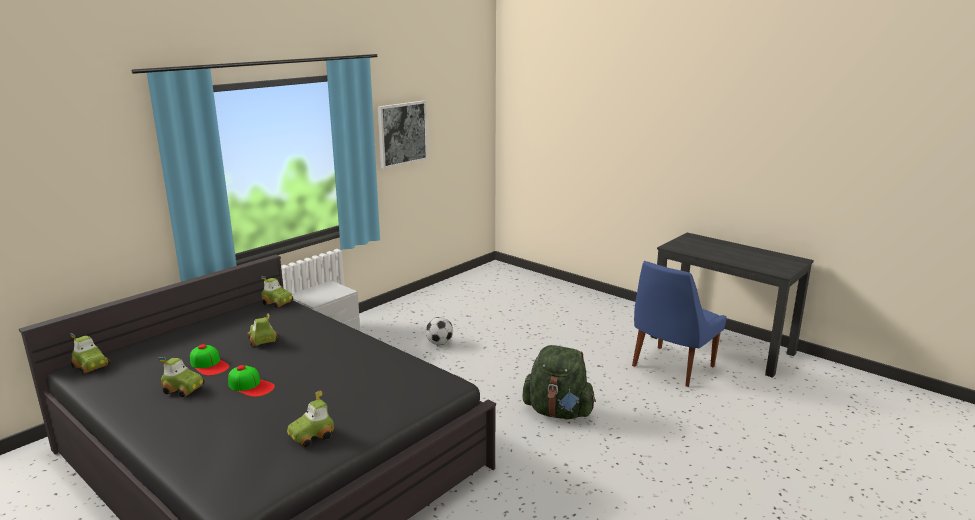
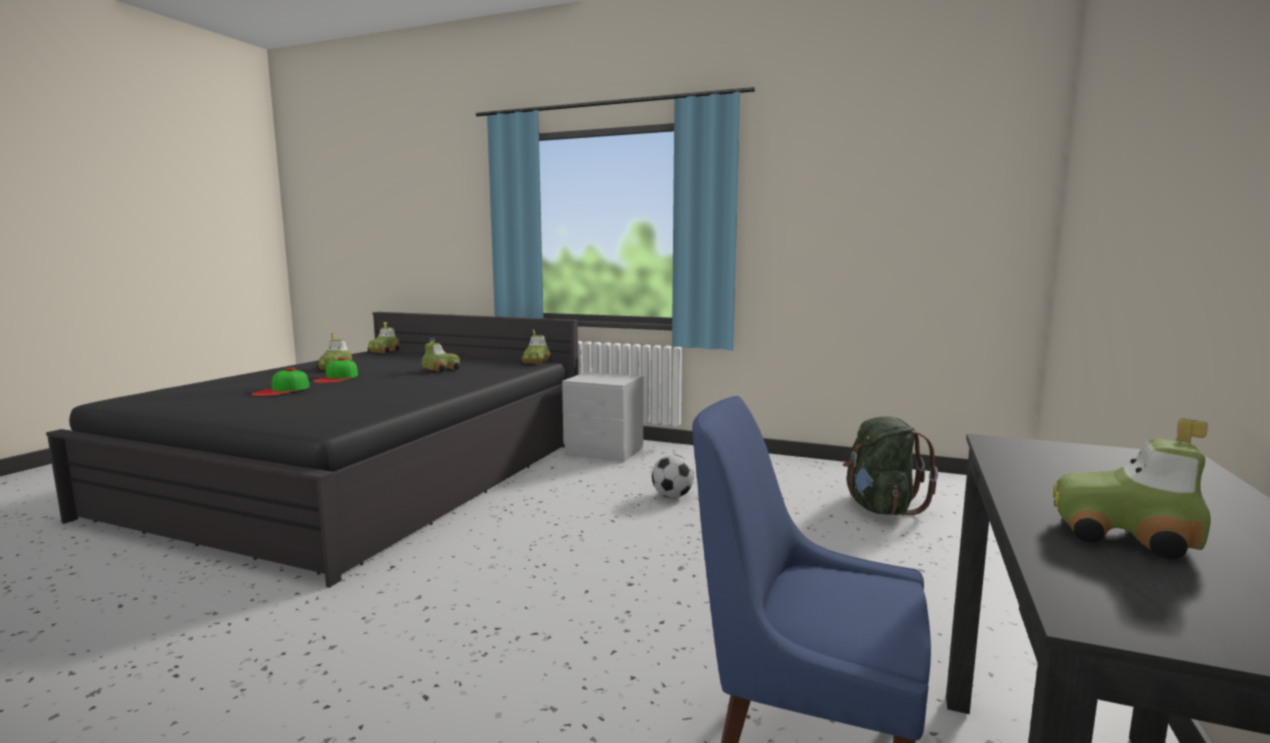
camera: 70 degrees right, 10 degrees down
cap [190,344,229,376] -> cap moved to [252,367,310,396]
toy car [287,391,334,447] -> toy car moved to [1053,418,1211,560]
picture [378,101,428,169] -> none
green backpack [522,345,596,419] -> green backpack moved to [843,416,938,515]

